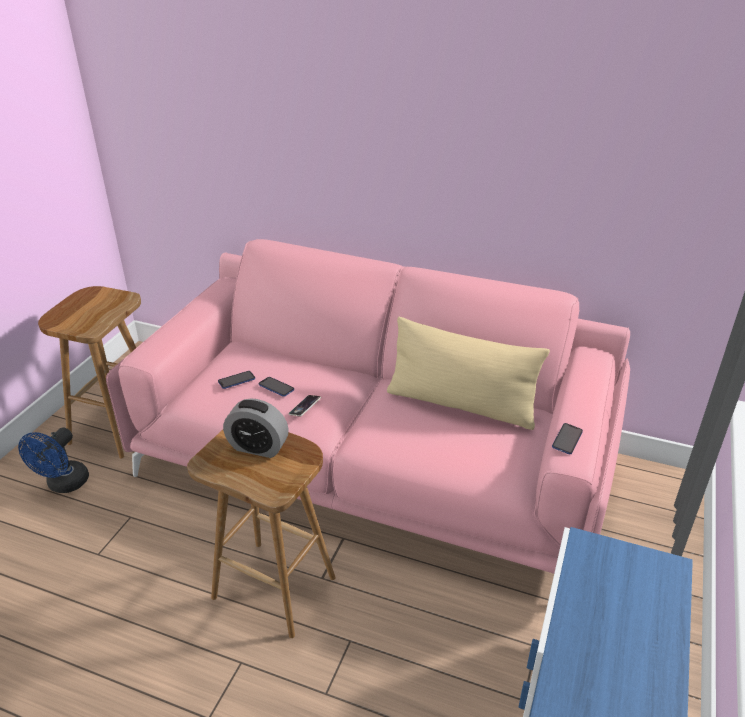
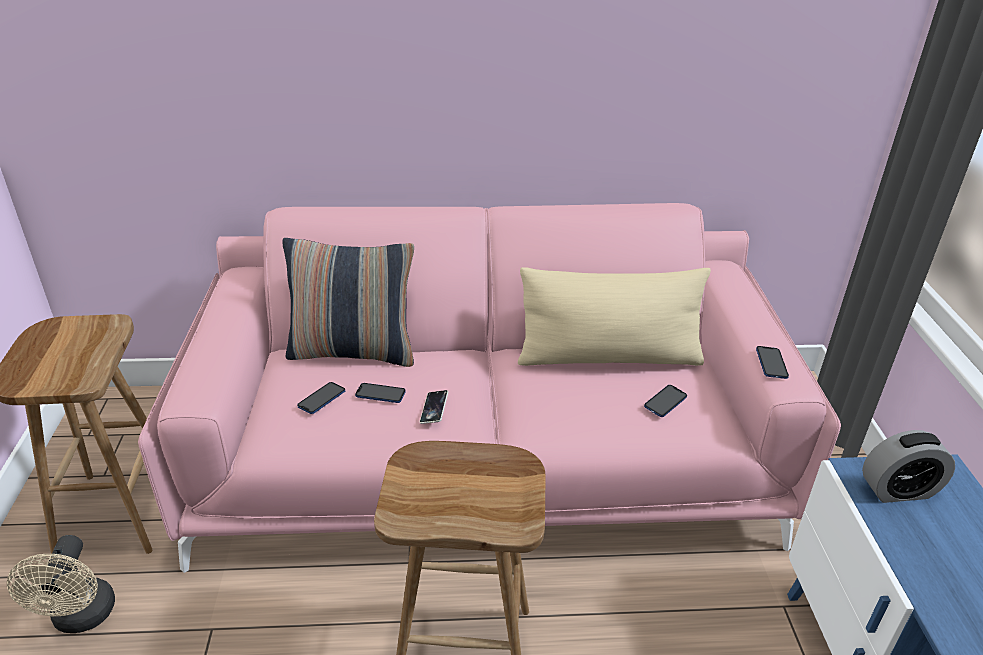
camera: 25 degrees left, 0 degrees up
blue fan [18,427,89,493] -> beige fan [7,535,115,633]
alarm clock [223,398,289,458] -> alarm clock moved to [862,430,955,503]
none -> pillow [282,238,414,367]
none -> phone [644,385,687,417]

